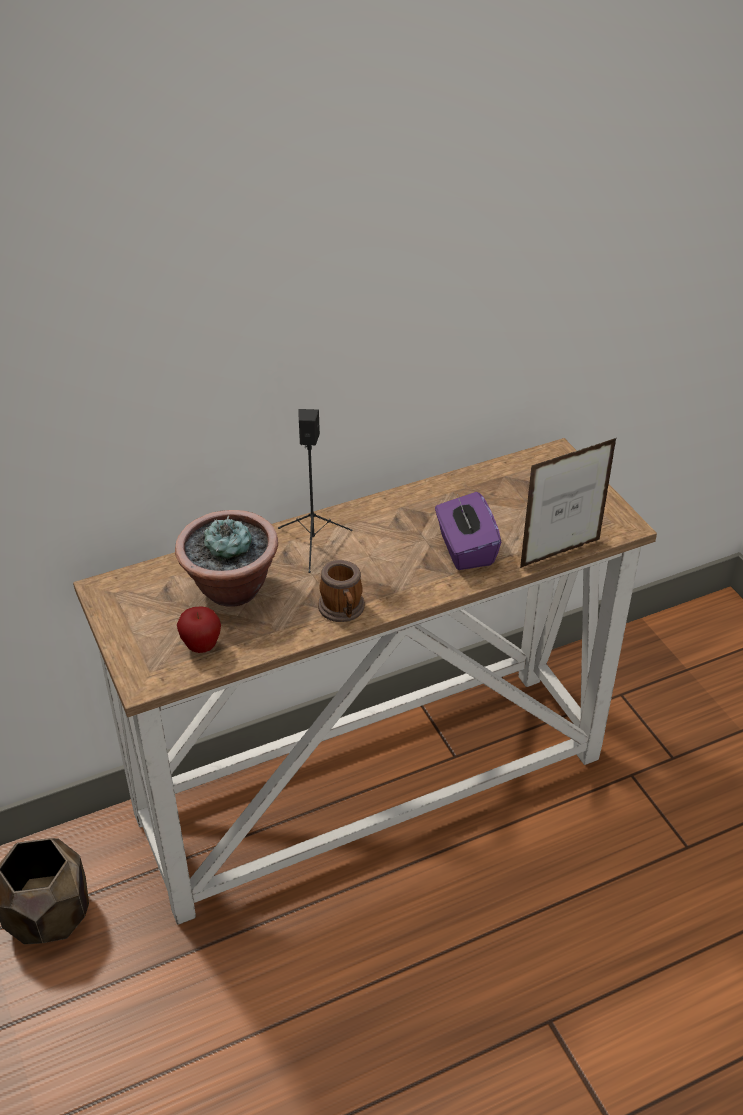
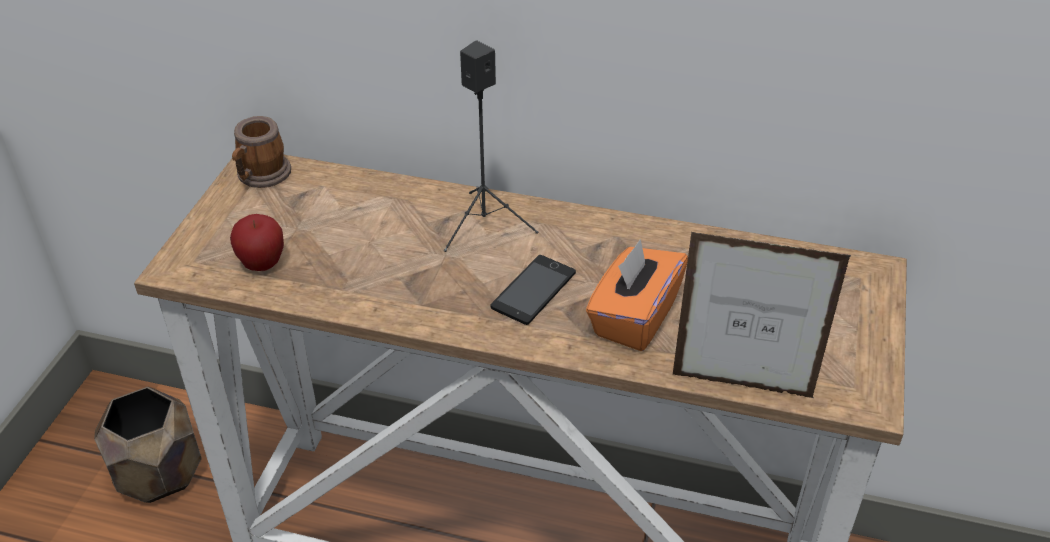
camera: 40 degrees right, 0 degrees up
potted plant [175,510,278,607] -> none
mug [318,560,365,622] -> mug moved to [232,116,291,188]
purple tissue box [435,492,501,570] -> orange tissue box [586,239,688,351]
none -> phone [491,255,576,325]

